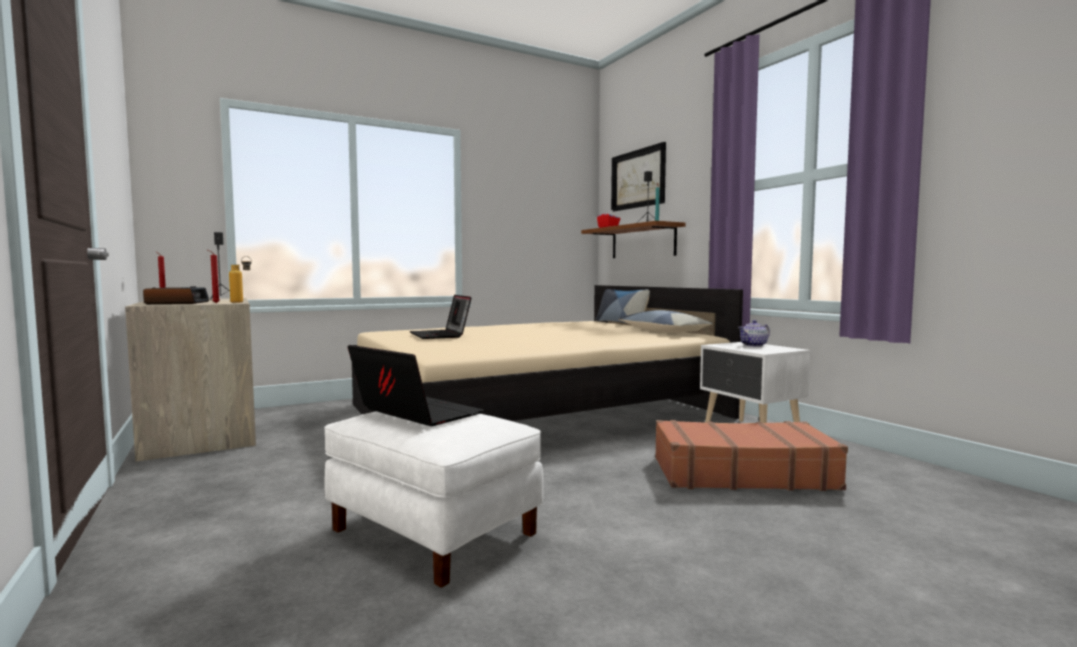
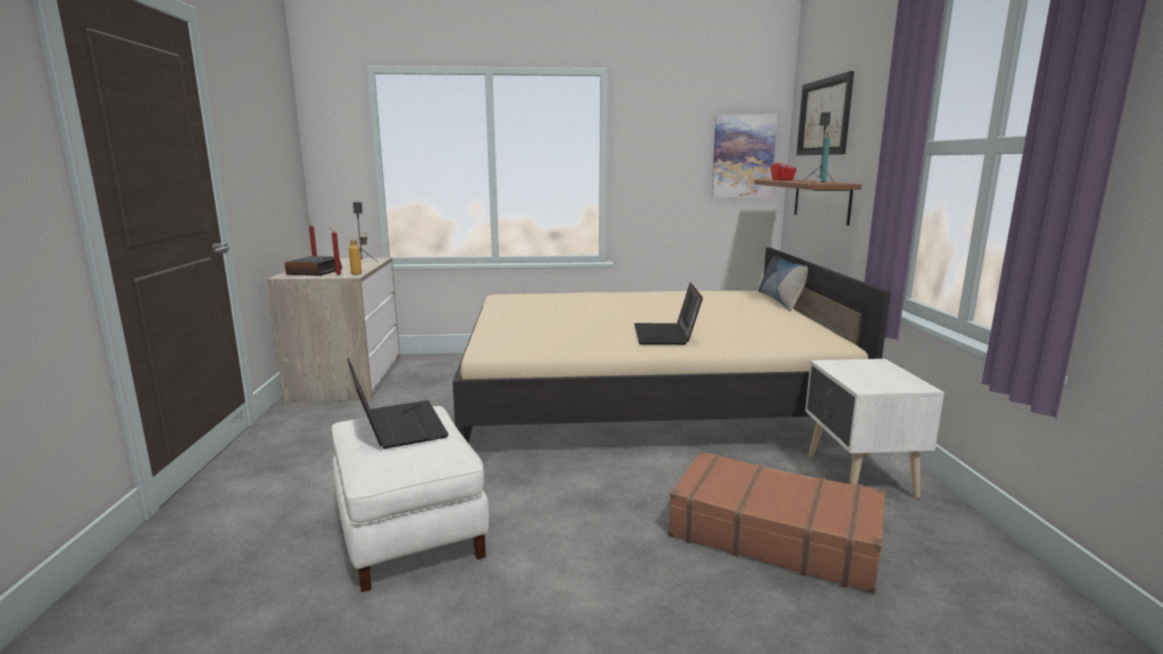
camera: 25 degrees right, 10 degrees up
laptop [410,295,472,339] -> laptop moved to [634,283,703,345]
pillow [618,310,713,333] -> none
teapot [738,320,770,347] -> none
none -> picture [711,114,778,198]

